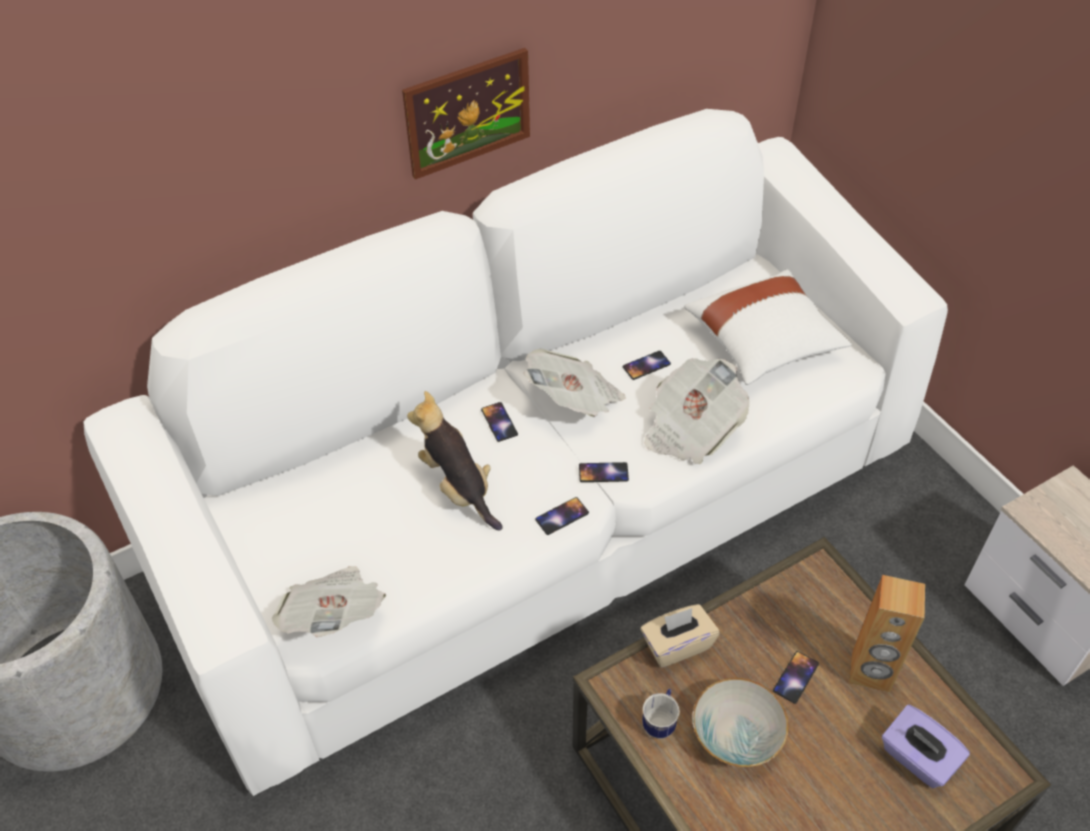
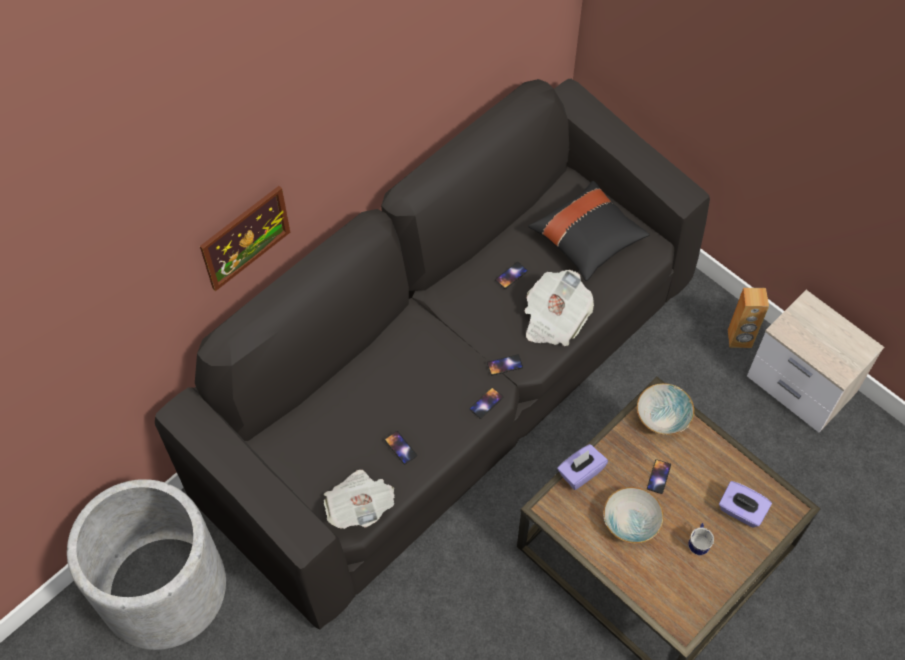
camera: 15 degrees left, 10 degrees up
white sofa [83,109,948,796] -> black sofa [155,79,710,630]
picture [402,48,530,180] -> picture moved to [200,186,290,291]
plush toy [407,391,502,531] -> none
phone [481,402,518,442] -> phone moved to [384,431,417,464]
newspaper [523,349,626,417] -> none
beige tissue box [641,604,719,668] -> purple tissue box [557,444,608,490]
mug [642,689,680,739] -> mug moved to [688,523,714,555]
white pillow [684,269,852,385] -> black pillow [528,181,650,281]
brown speaker [849,575,925,693] -> brown speaker moved to [728,288,769,348]
none -> bowl [637,383,694,435]

